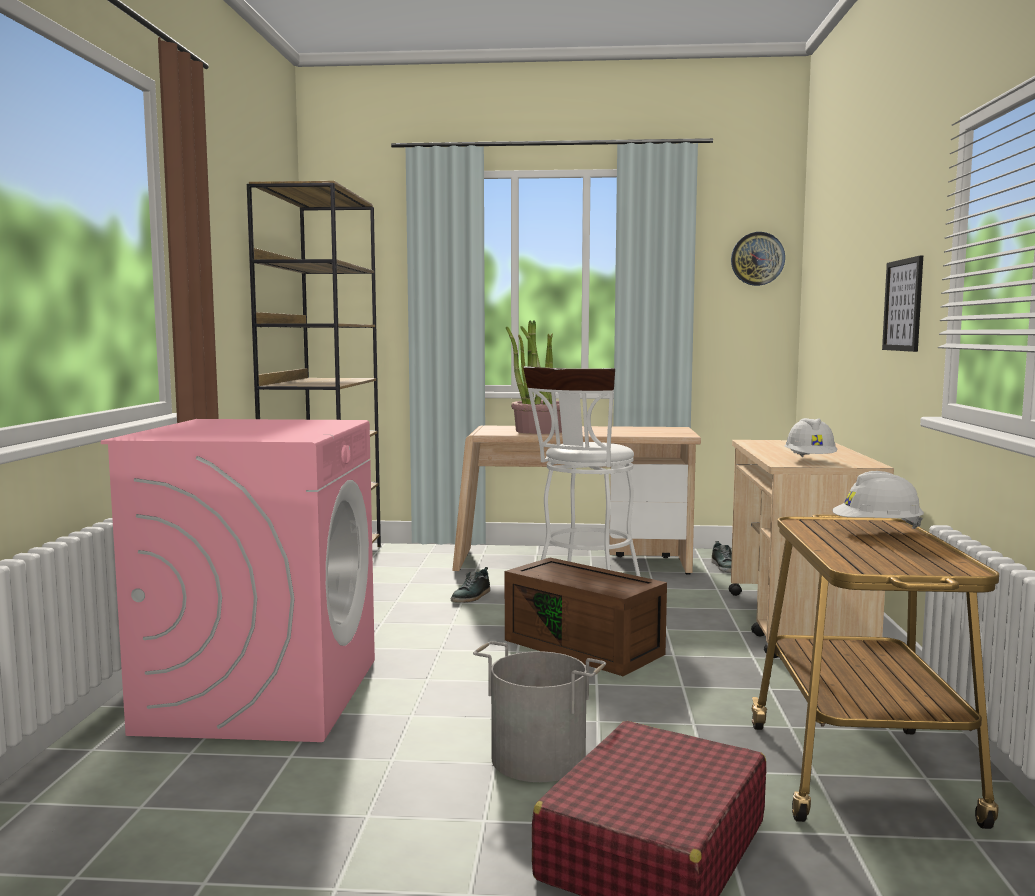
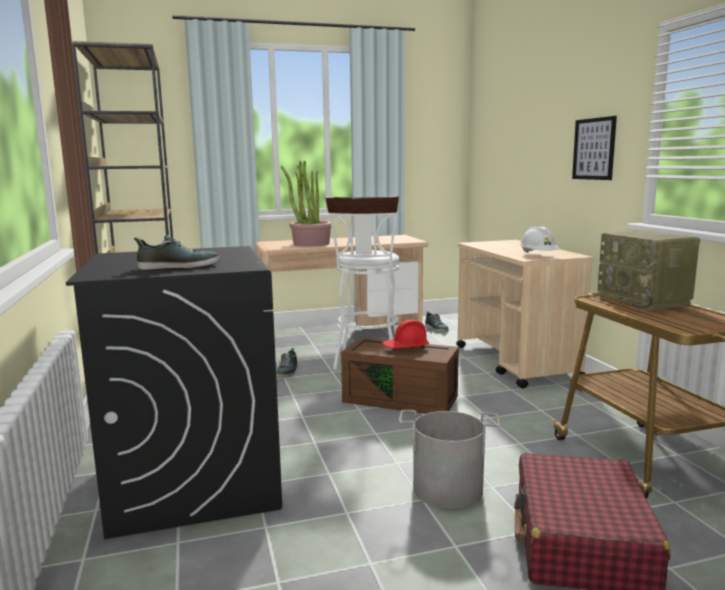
camera: 20 degrees left, 5 degrees up
pink washing machine [101,419,375,742] -> black washing machine [66,246,282,539]
wall clock [731,232,785,286] -> none
white hard hat [832,471,924,529] -> radio [598,230,700,310]
none -> shoe [134,235,220,270]
none -> red hard hat [382,320,429,349]

